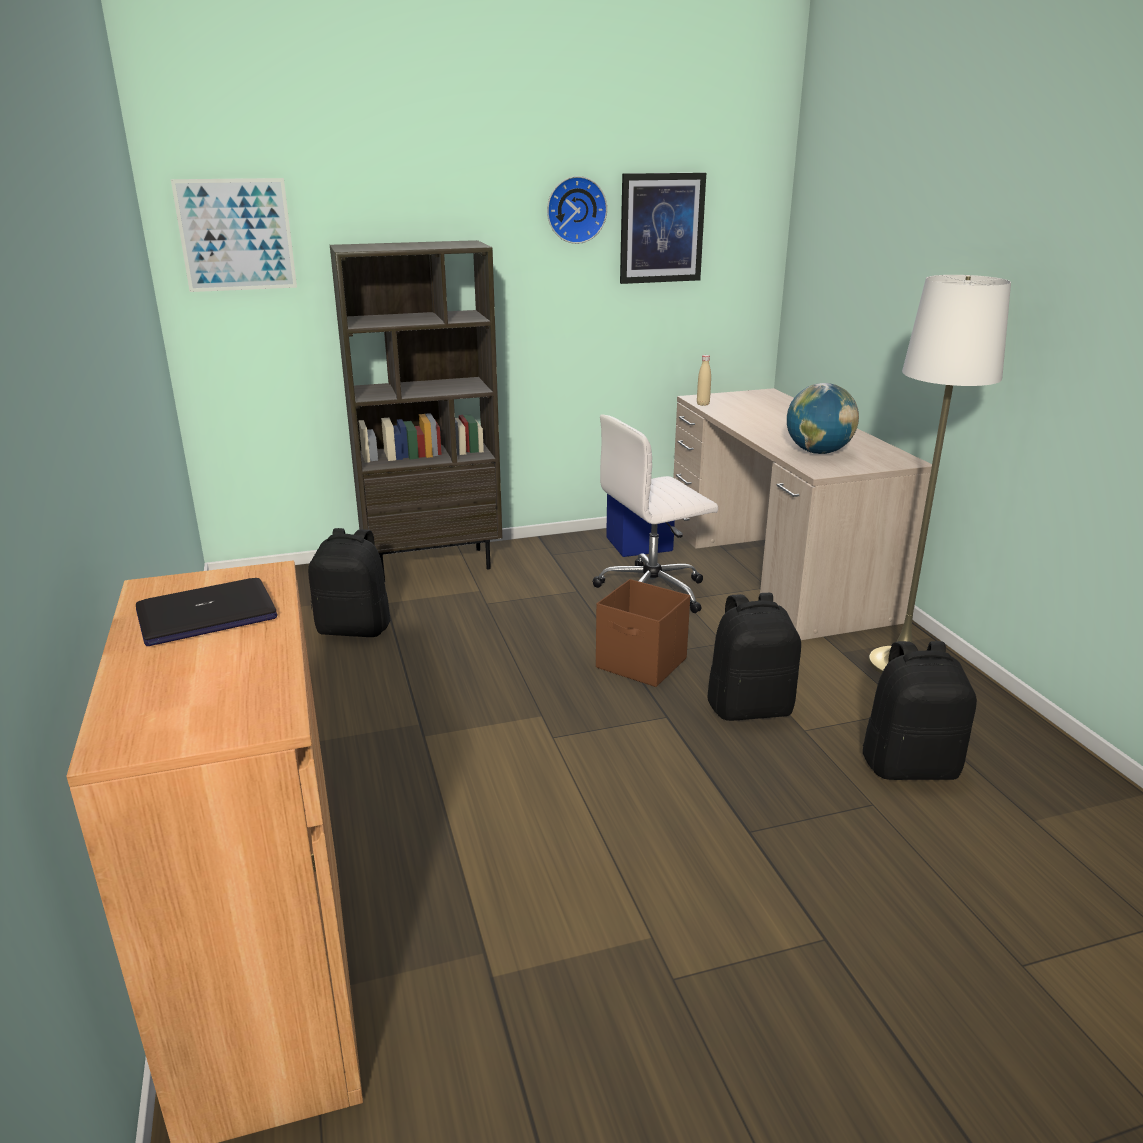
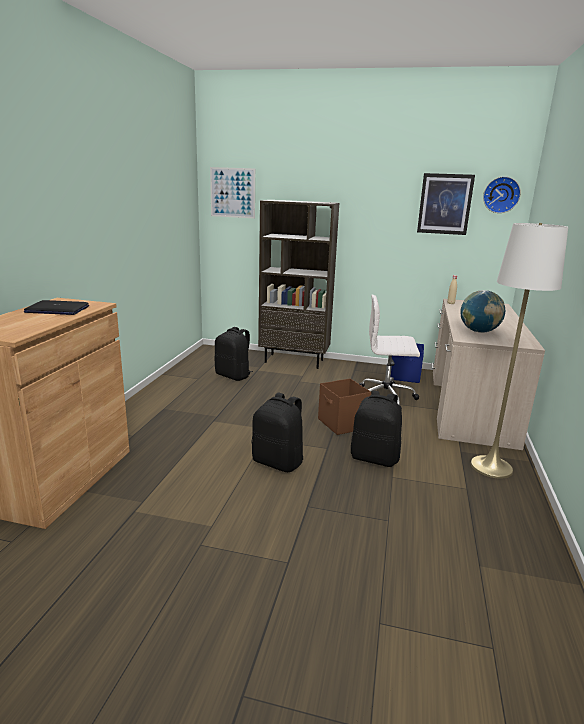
camera: 30 degrees right, 5 degrees down
wall clock [547,176,607,244] -> wall clock moved to [483,176,521,213]
black backpack [863,641,977,780] -> black backpack moved to [251,393,303,472]

